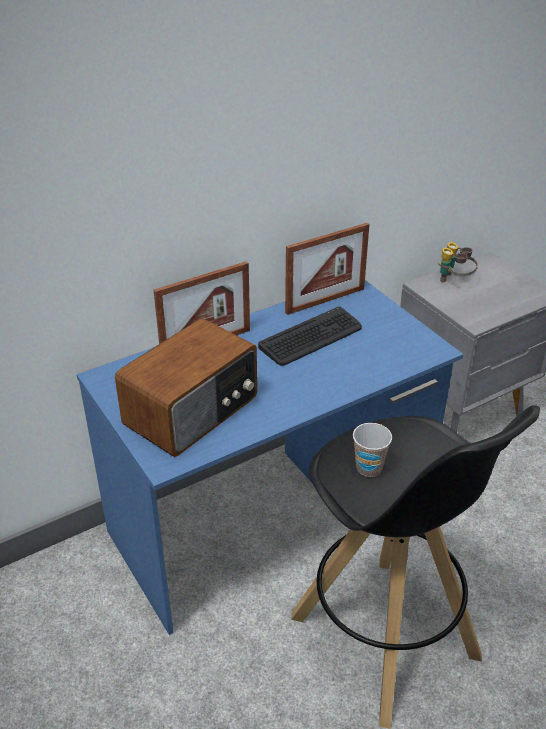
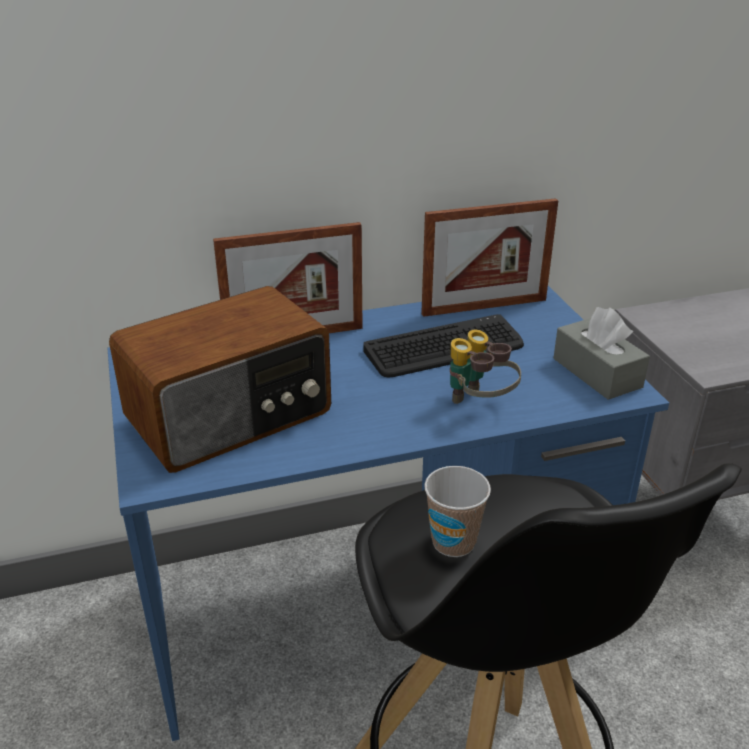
camera: 15 degrees right, 5 degrees down
binoculars [438,242,478,283] -> binoculars moved to [450,330,521,404]
none -> grey tissue box [553,307,650,400]

